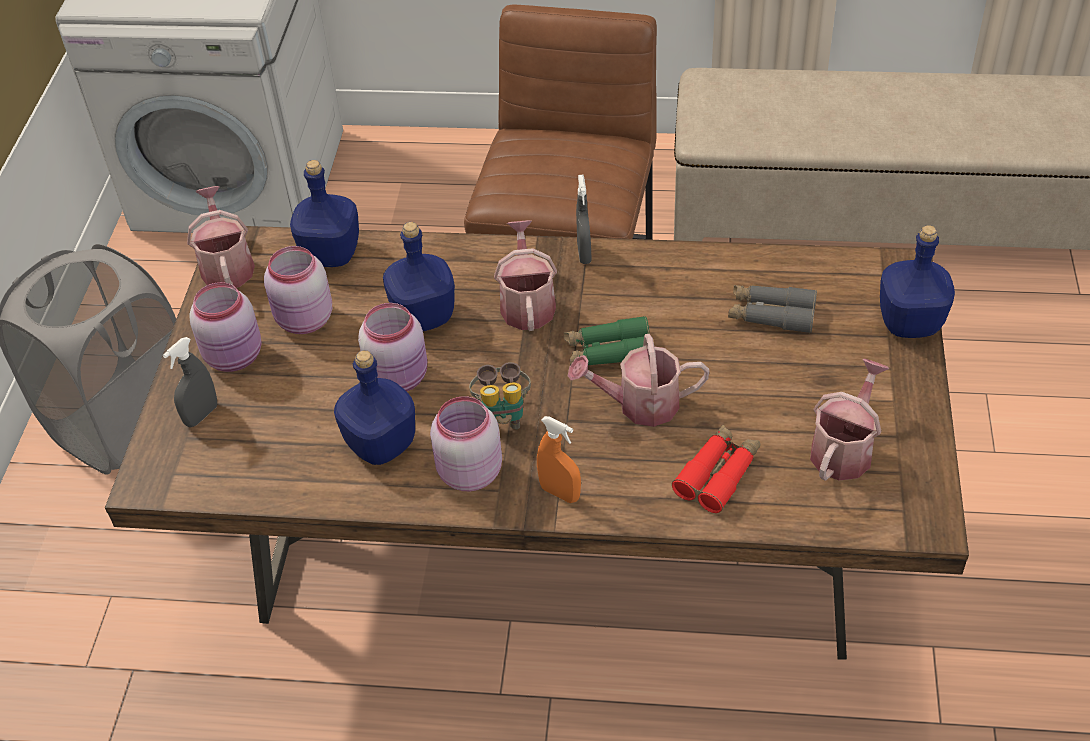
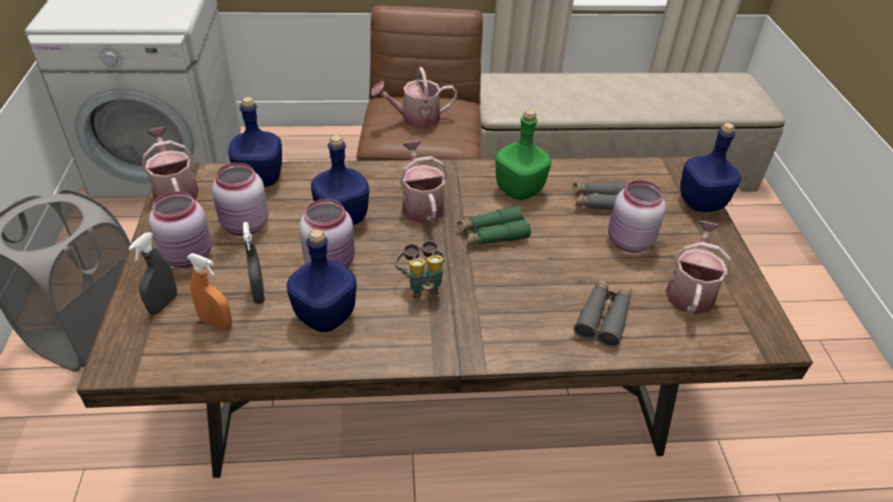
camera: 15 degrees left, 5 degrees down
pink jar [430,396,502,491] -> pink jar moved to [608,180,666,253]
orange spray bottle [537,416,581,503] -> orange spray bottle moved to [187,253,232,330]
watering can [568,334,710,427] -> watering can moved to [371,67,457,129]
grey spray bottle [576,175,591,264] -> grey spray bottle moved to [243,222,265,304]
red binoculars [672,425,760,513] -> grey binoculars [574,279,632,347]
none -> green bottle [495,110,551,200]

